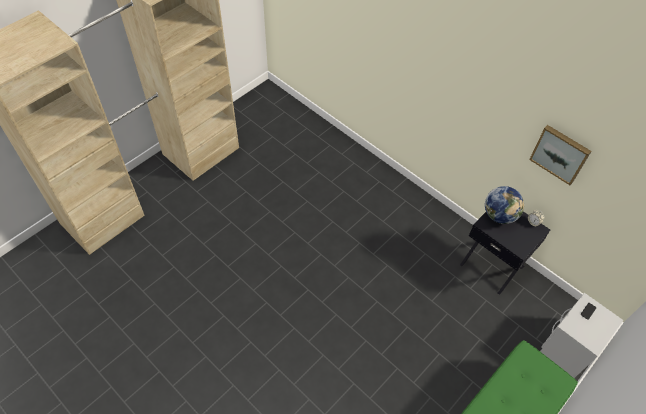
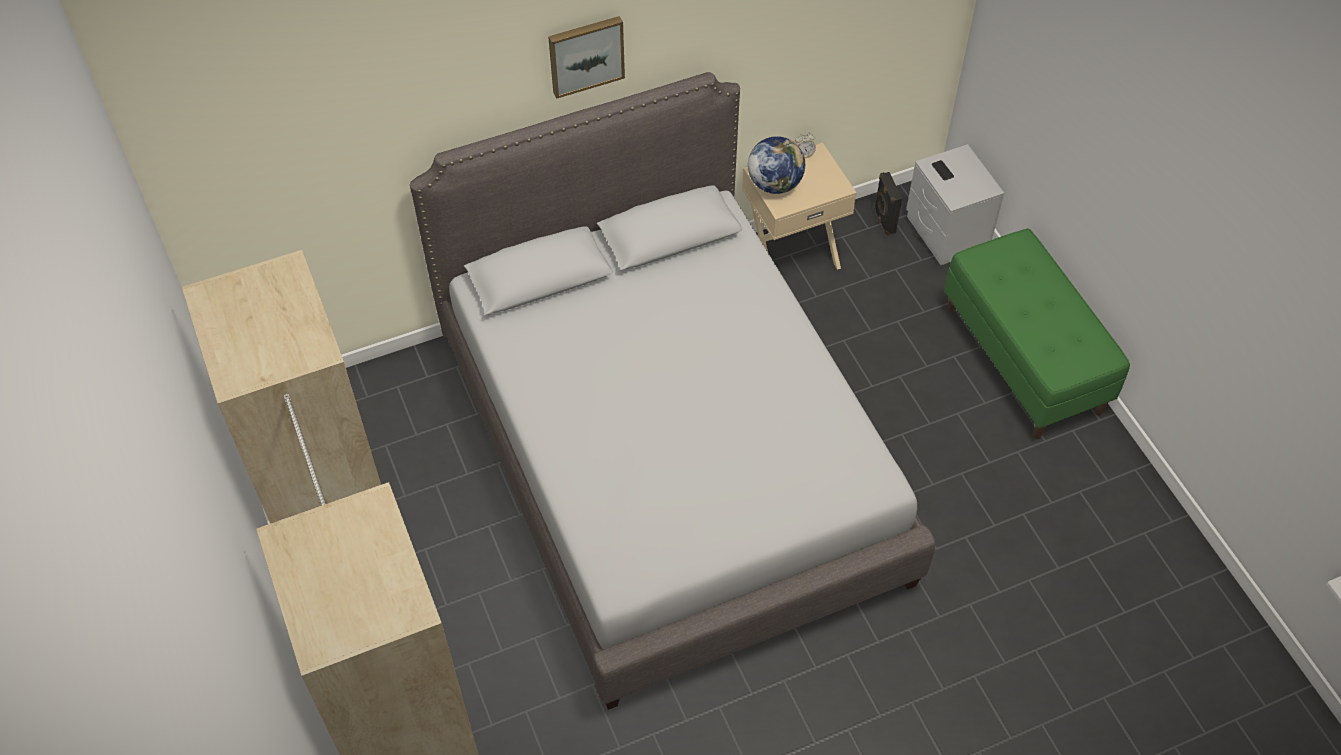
camera: 65 degrees left, 0 degrees up
black nightstand [460,211,550,295] -> beige nightstand [742,143,856,270]
picture [529,125,592,185] -> picture moved to [548,16,625,99]
none -> grey bed [410,72,935,710]
none -> black speaker [874,172,902,235]

